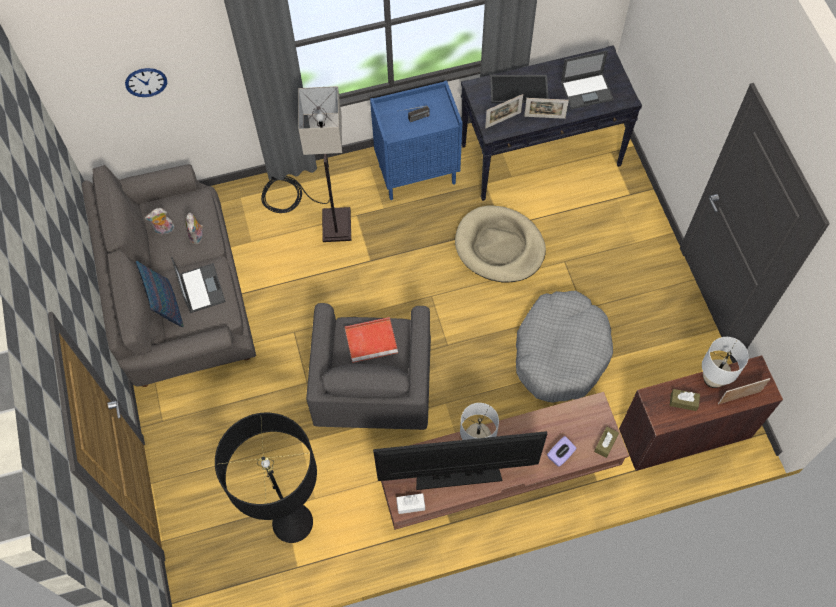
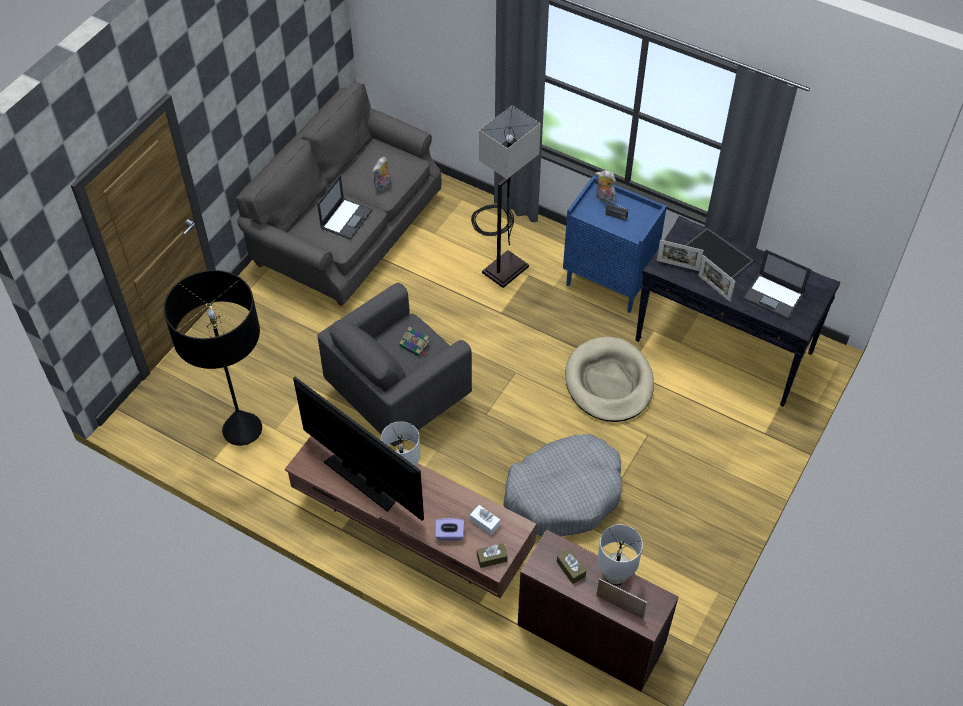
camera: 45 degrees right, 10 degrees down
wall clock [125,68,167,97] -> none
blue pillow [136,261,184,327] -> none
plush toy [145,208,174,235] -> plush toy moved to [595,170,616,204]
red tray [345,317,398,363] -> book [399,326,431,356]
white tissue box [396,493,425,514] -> white tissue box moved to [470,505,500,535]

